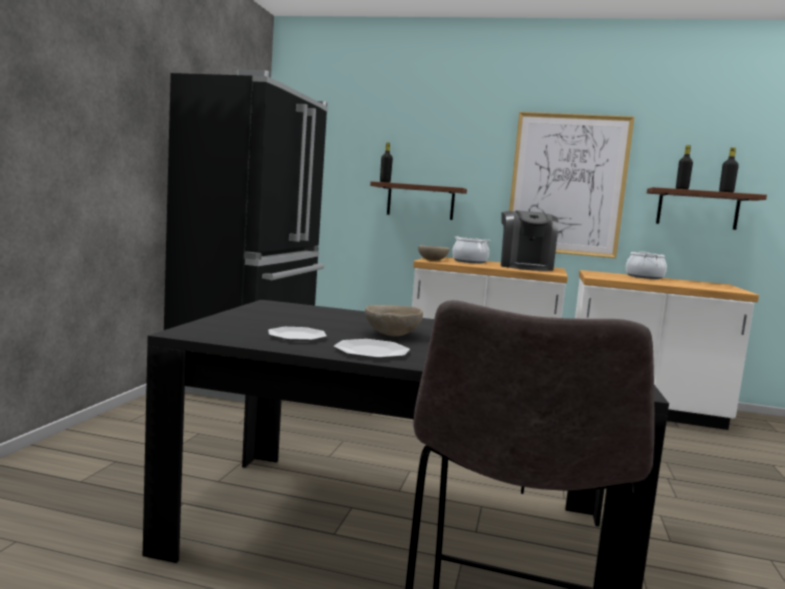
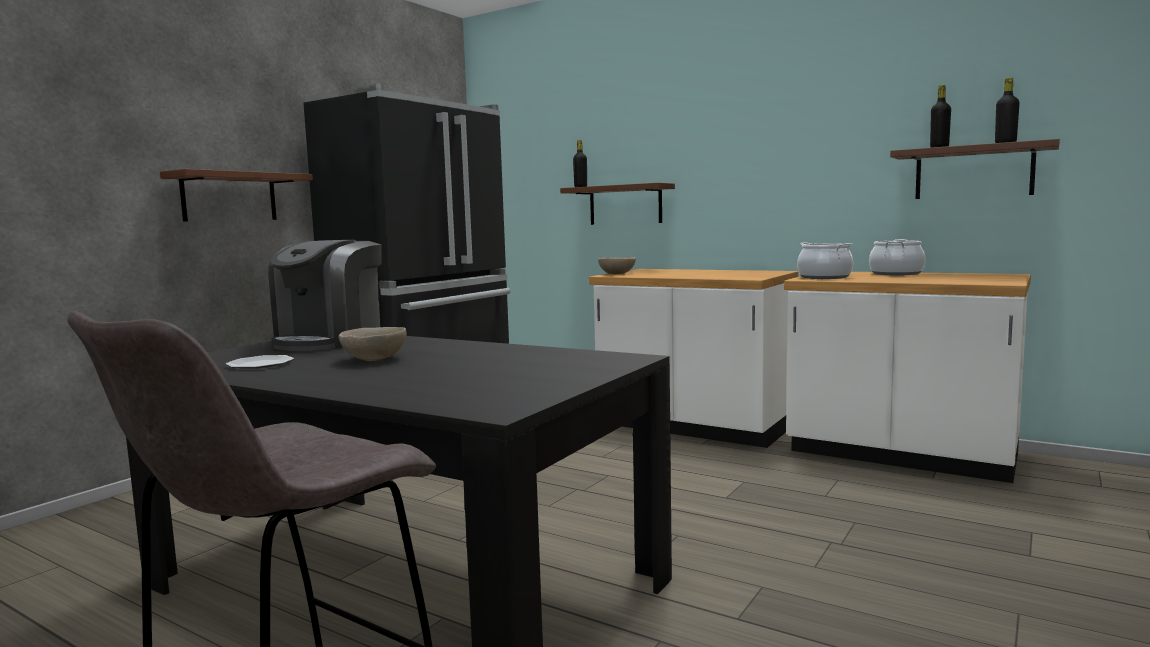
camera: 20 degrees right, 0 degrees up
plate [334,339,410,358] -> none
cooking pot [452,236,491,263] -> cooking pot moved to [797,242,853,279]
coffee machine [501,210,559,271] -> coffee machine moved to [268,240,381,351]
picture [509,112,634,258] -> none
none -> brown shelf [160,169,313,221]

